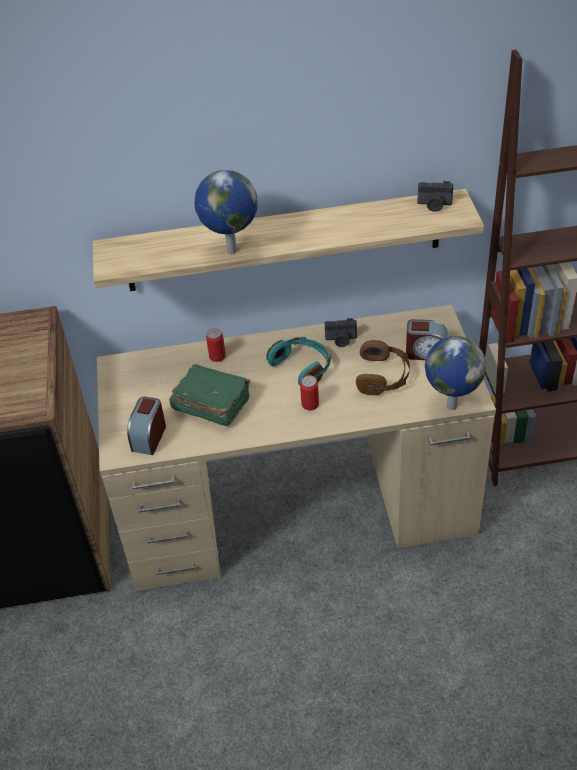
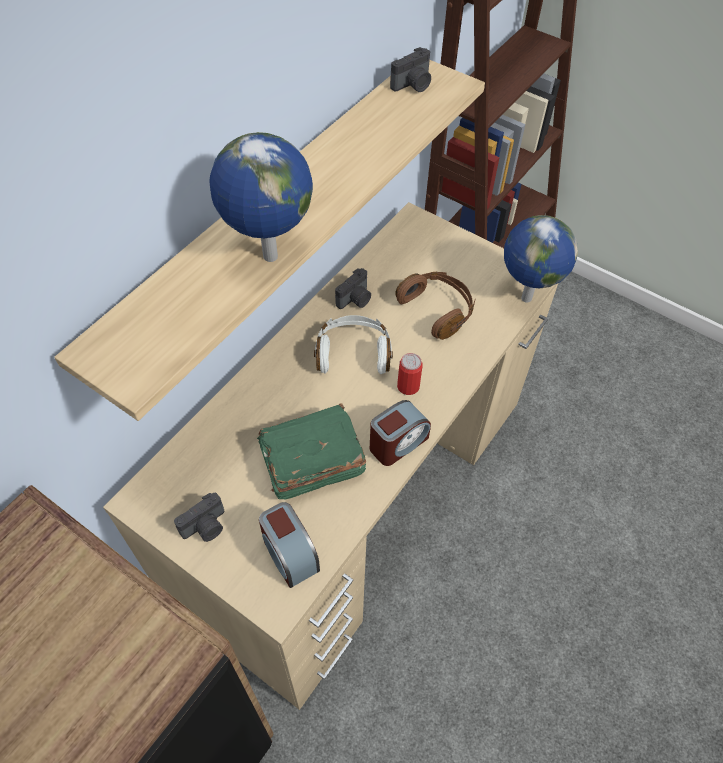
camera: 50 degrees left, 10 degrees up
can [206,328,226,362] -> none
turquoise headphones [266,337,331,386] -> white headphones [314,315,393,374]
alarm clock [406,319,448,360] -> alarm clock moved to [370,400,431,466]
none -> camera [174,493,224,542]

